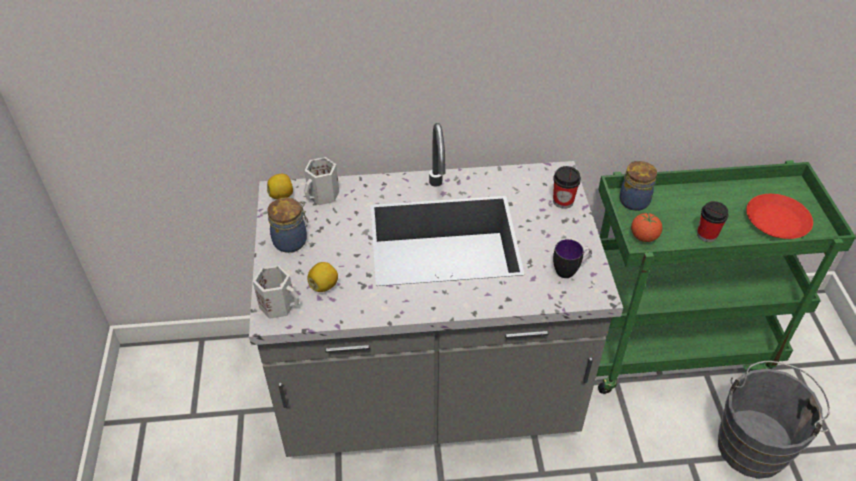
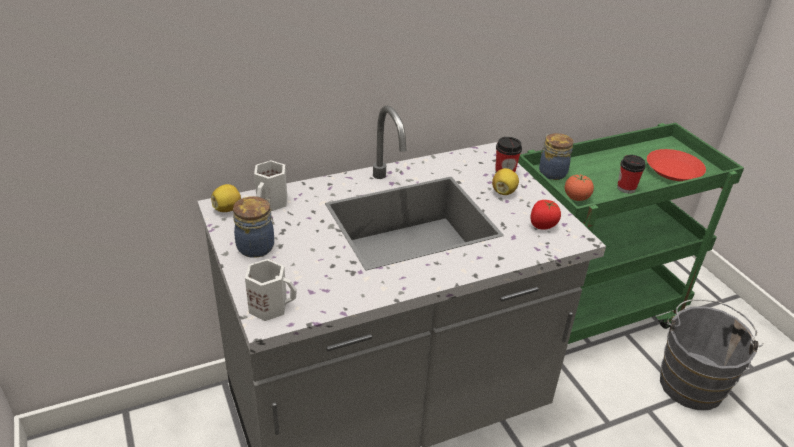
camera: 20 degrees left, 10 degrees down
lemon [308,262,338,292] -> lemon moved to [492,168,519,195]
mug [553,239,592,278] -> tomato [530,200,561,230]

